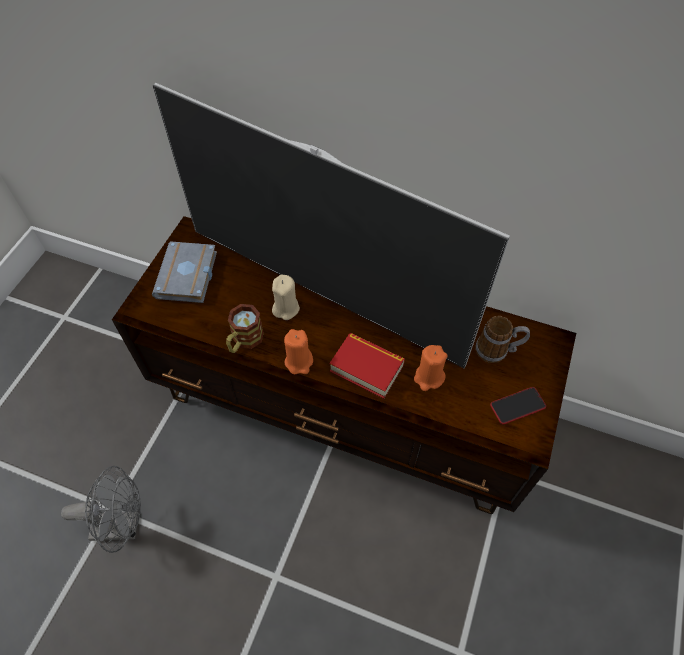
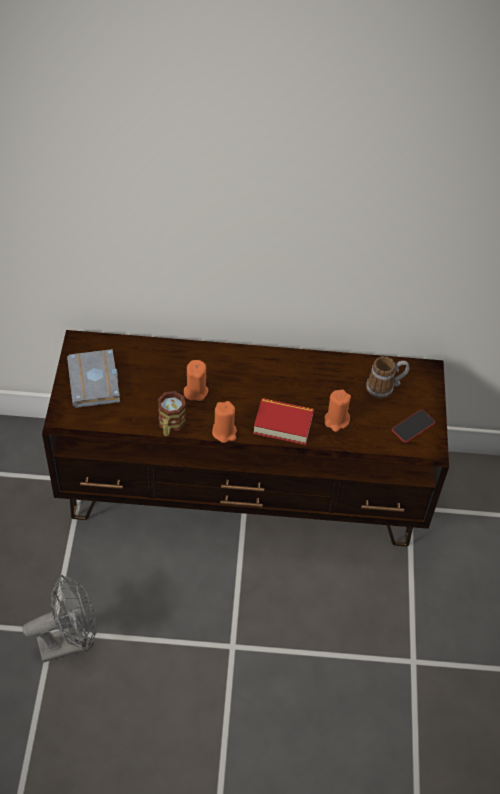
camera: 20 degrees left, 5 degrees down
television [153,83,510,368] -> none
beige candle [272,274,300,320] -> orange candle [184,360,208,401]

